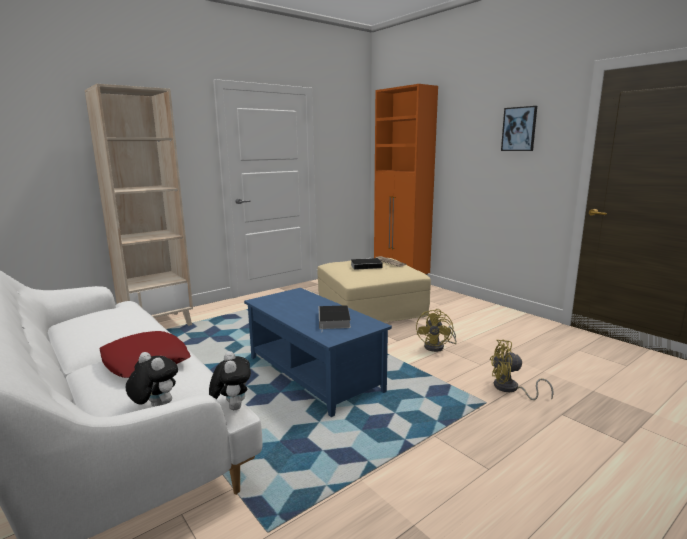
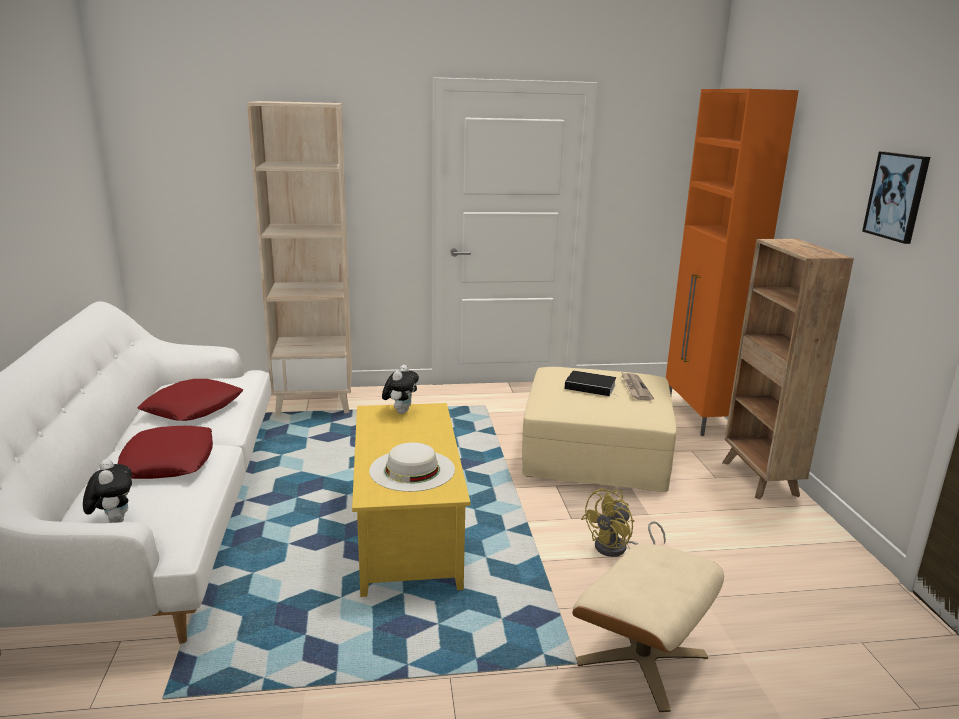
camera: 30 degrees right, 5 degrees up
plush toy [209,351,251,410] -> plush toy moved to [382,365,419,414]
blue coffee table [244,288,392,417] -> yellow coffee table [352,403,470,597]
book [319,305,351,332] -> white hat [369,442,455,492]
yellow fan [490,340,554,400] -> beige ottoman [572,543,724,712]
none -> red pillow [138,379,243,421]
none -> brown bookcase [722,239,854,499]

